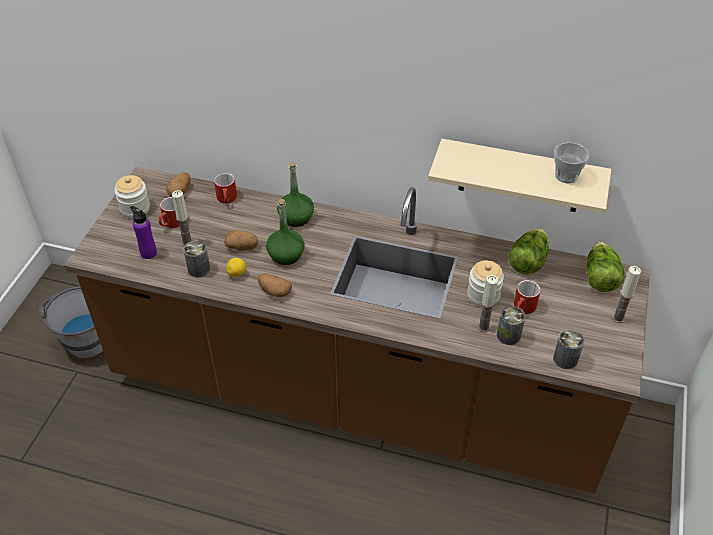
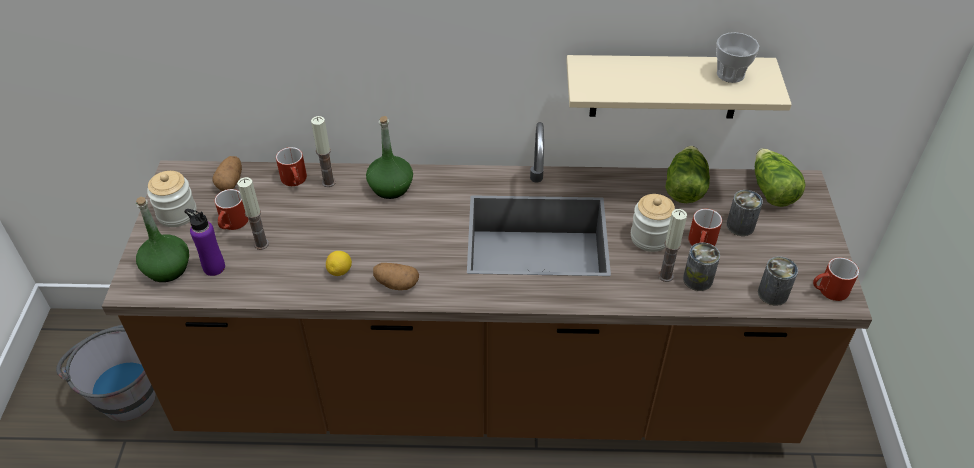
camera: 15 degrees left, 0 degrees up
can [183,240,210,277] -> can moved to [726,190,763,236]
potato [224,230,258,250] -> none
green bottle [266,199,305,265] -> green bottle moved to [136,197,189,282]
candle [612,266,641,323] -> candle moved to [311,116,336,187]
none -> red mug [813,257,859,301]

